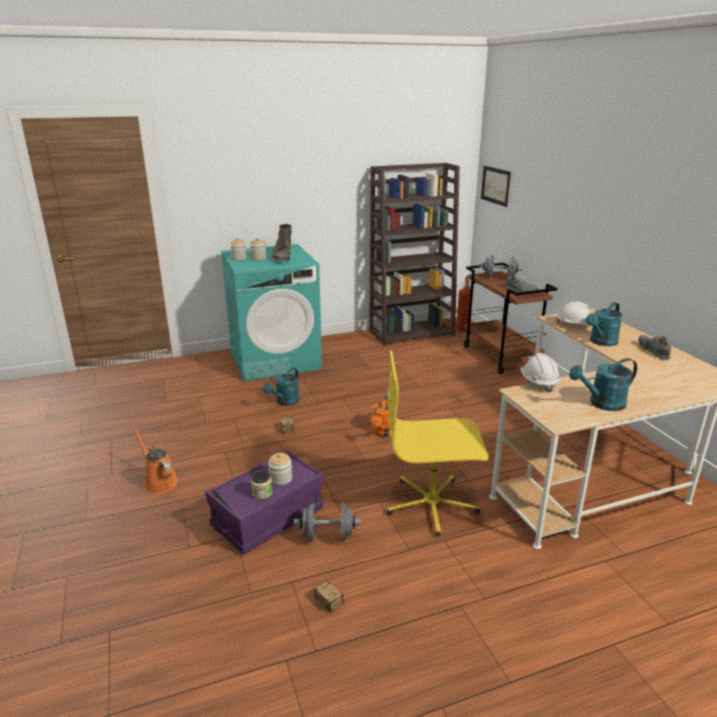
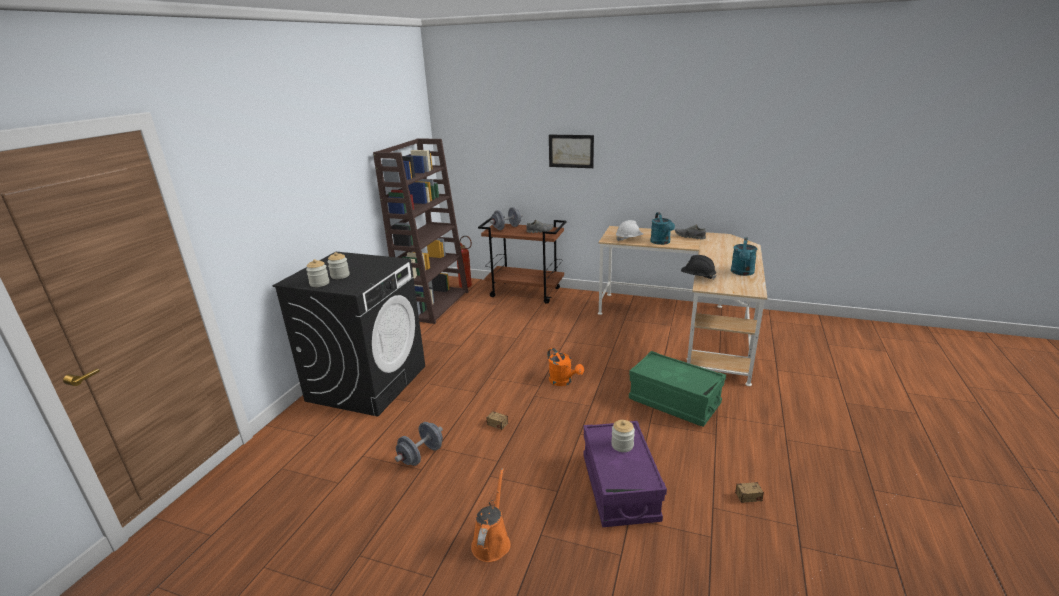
camera: 50 degrees left, 0 degrees up
orange watering can [134,429,178,494] -> orange watering can turned 105 degrees clockwise [471,468,511,562]
turquoise washing machine [221,244,322,381] -> black washing machine [272,252,425,417]
jar [251,470,272,499] -> none
turquoise watering can [263,368,300,406] -> none
green boot [272,224,292,262] -> none
grey dumbbell [294,503,361,541] -> grey dumbbell moved to [395,422,443,466]
yellow office chair [387,350,489,536] -> green storage box [629,351,726,427]
picture [481,166,511,207] -> picture moved to [549,135,594,168]
white hard hat [521,353,560,393] -> black hard hat [681,255,717,280]

